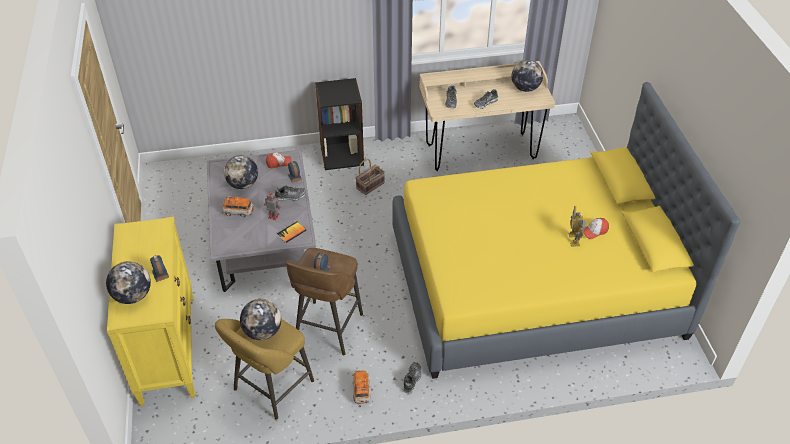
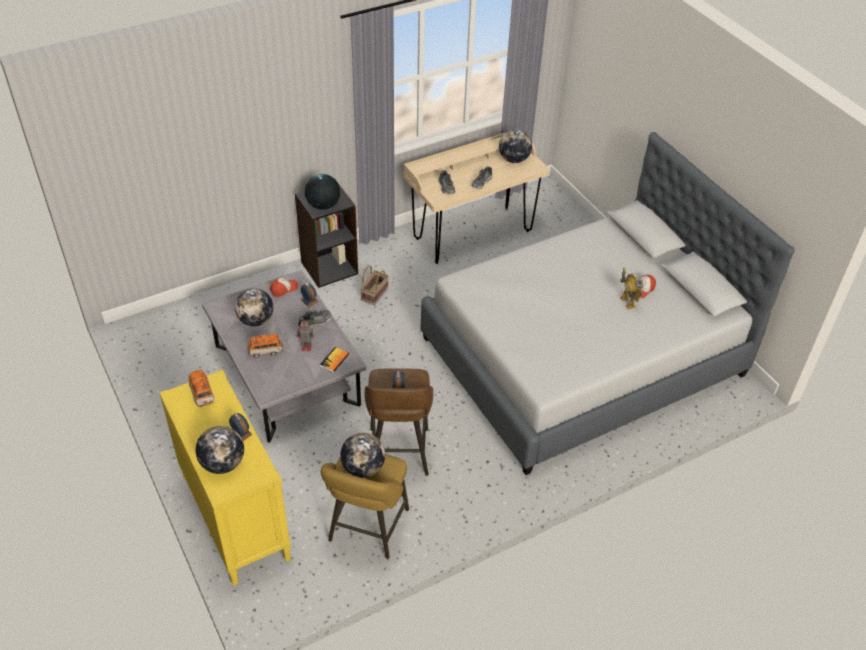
camera: 20 degrees left, 0 degrees up
toy car [352,371,370,404] -> toy car moved to [187,370,214,407]
yellow bed [392,82,740,379] -> grey bed [420,132,794,475]
shoe [403,362,422,395] -> none
none -> globe [305,174,340,210]

